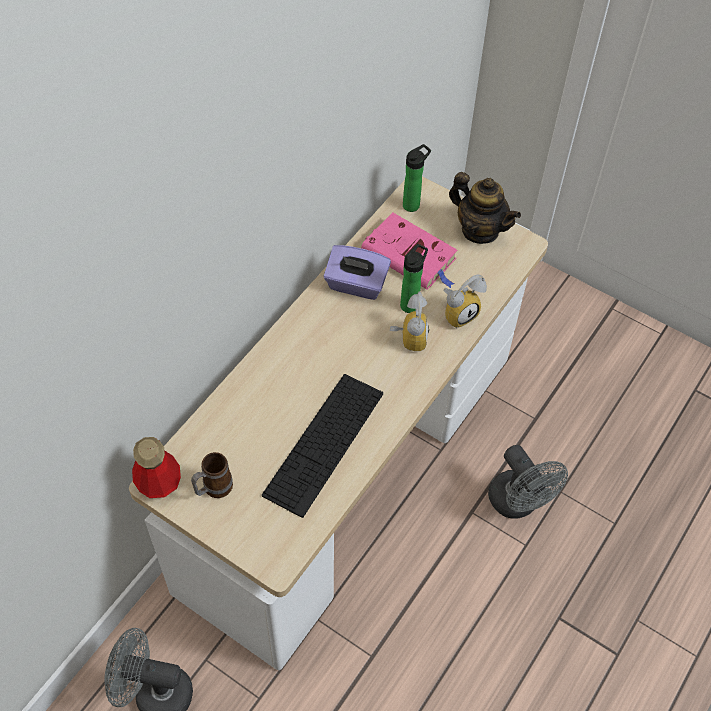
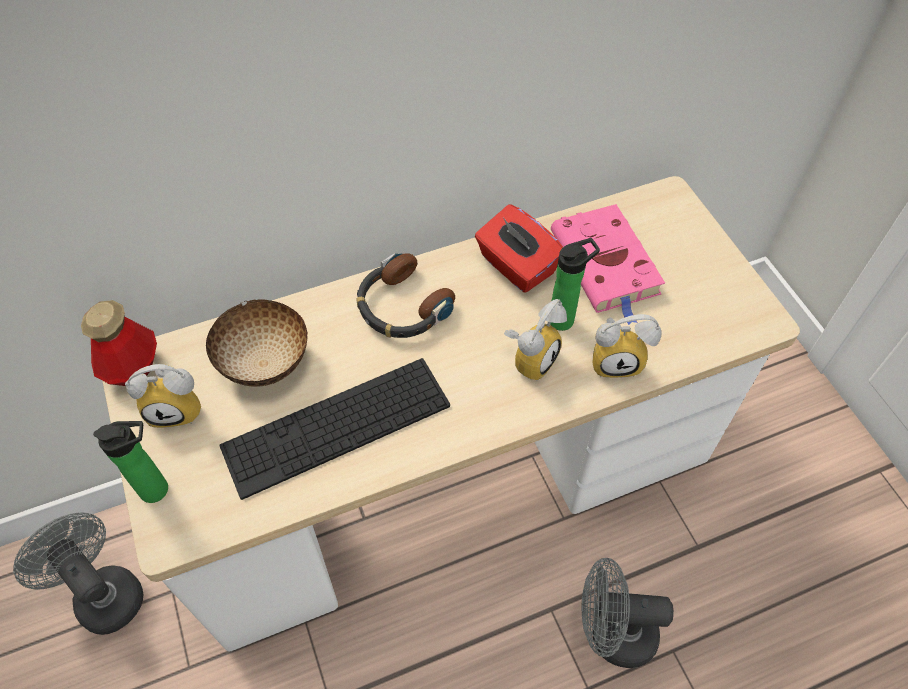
camera: 35 degrees right, 0 degrees up
mug [191,452,233,498] -> alarm clock [125,364,201,428]
purple tissue box [324,245,391,300] -> red tissue box [475,204,563,293]
bottle [403,144,431,212] -> bottle moved to [93,421,168,503]
teapot [449,172,521,244] -> none
grey fan [488,445,568,519] -> grey fan turned 90 degrees clockwise [582,558,674,668]
none -> bowl [206,299,308,387]
none -> headphones [356,253,455,338]

